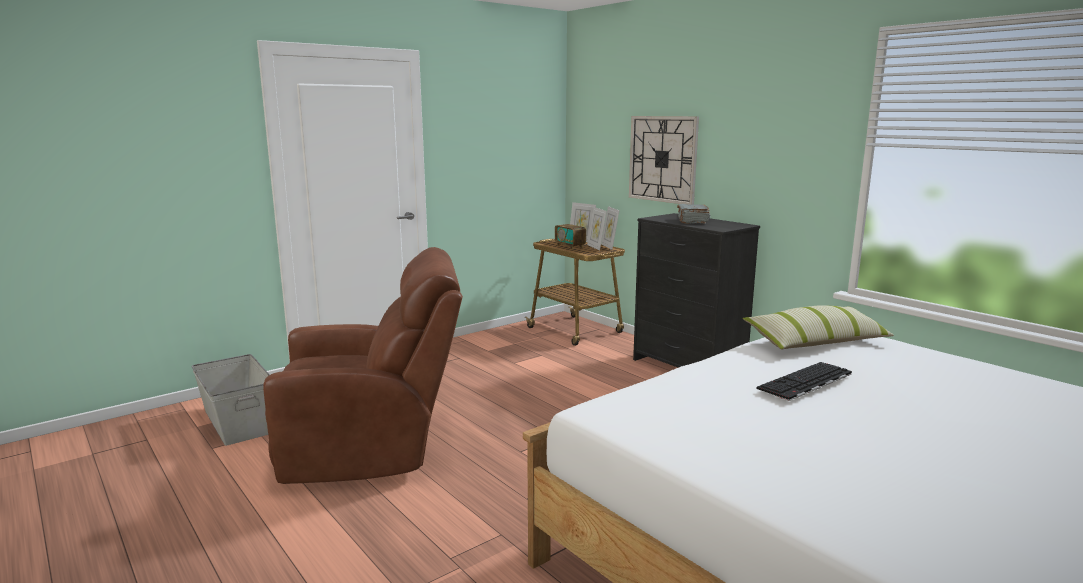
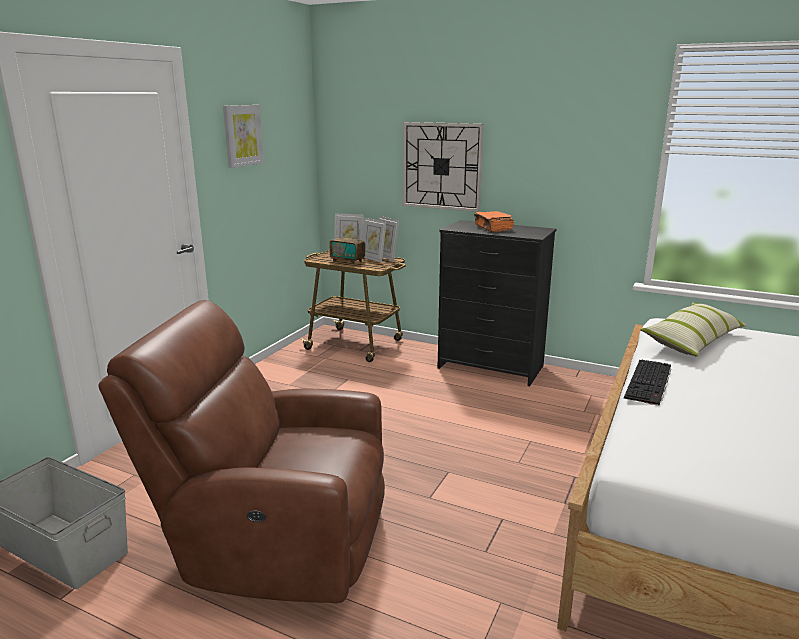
camera: 25 degrees left, 5 degrees up
brown armchair [263,247,463,484] -> brown armchair turned 135 degrees counterclockwise [98,300,385,603]
grey book [677,204,710,223] -> orange book [474,211,514,232]
keyboard [757,362,852,401] -> keyboard moved to [624,360,671,406]
none -> picture [223,105,264,168]

